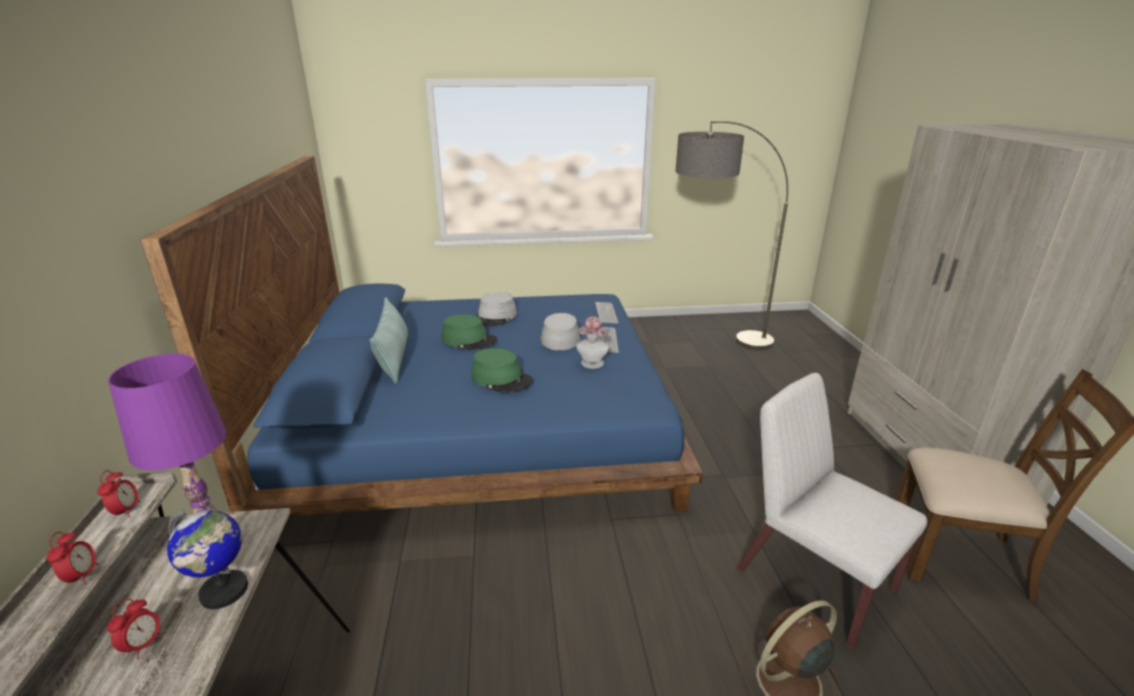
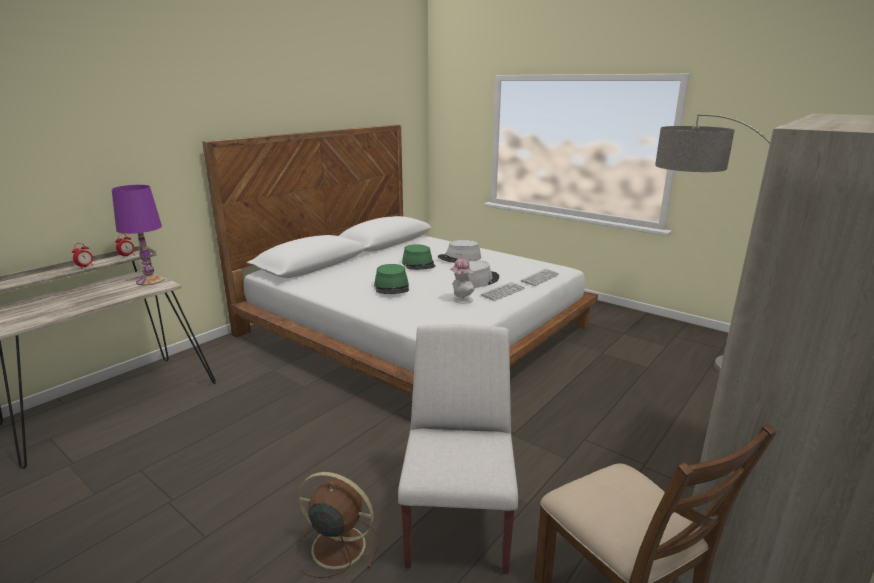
camera: 45 degrees right, 5 degrees down
alarm clock [107,599,163,659] -> none
blue bed [140,156,703,516] -> white bed [202,125,598,396]
globe [167,509,248,609] -> none
pillow [370,297,408,384] -> none

